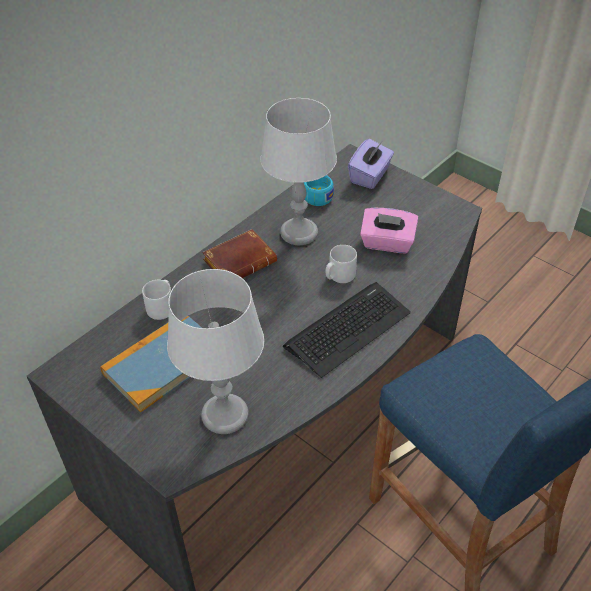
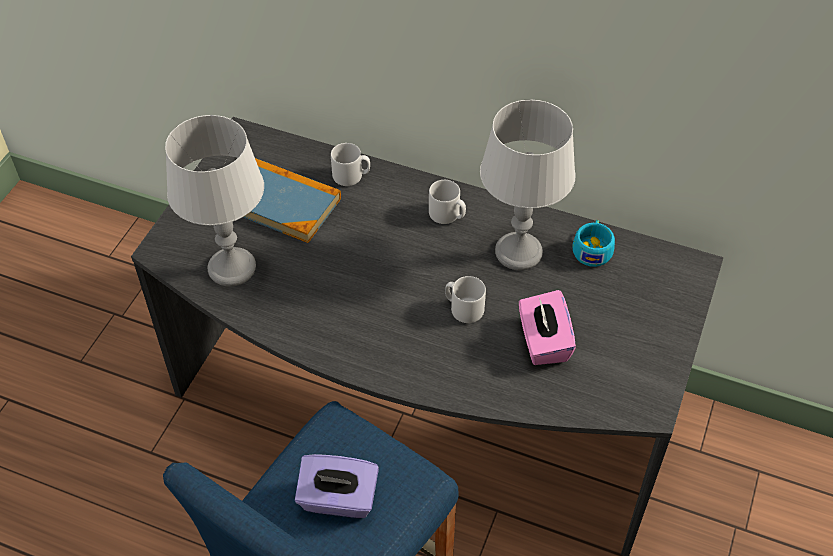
camera: 70 degrees right, 5 degrees up
brown book [202,229,277,278] -> grey mug [429,180,466,224]
keyboard [283,282,411,378] -> none
purple tissue box [348,139,394,189] -> purple tissue box moved to [295,454,379,518]

